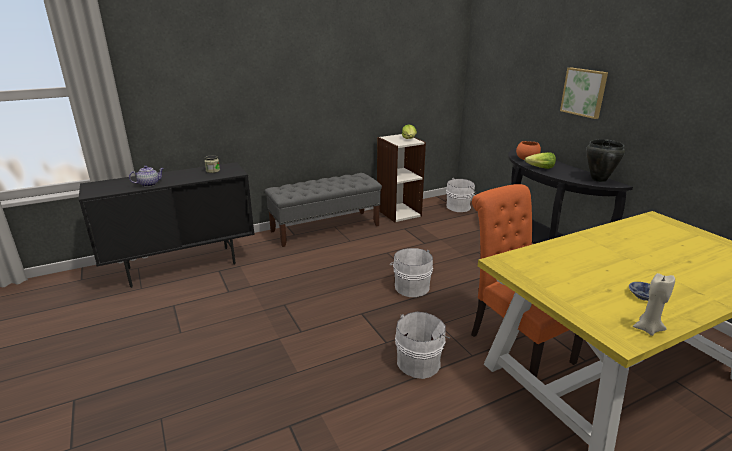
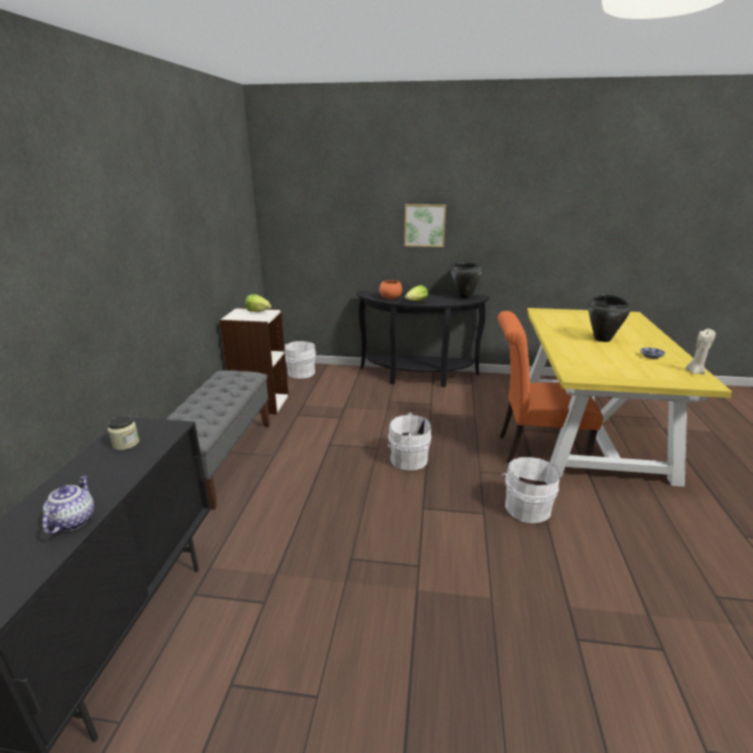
camera: 55 degrees left, 0 degrees up
none -> black cooking pot [588,294,630,342]

